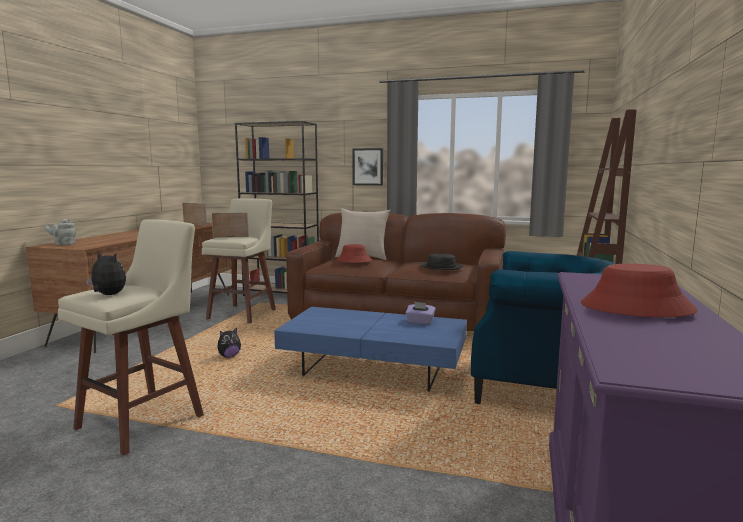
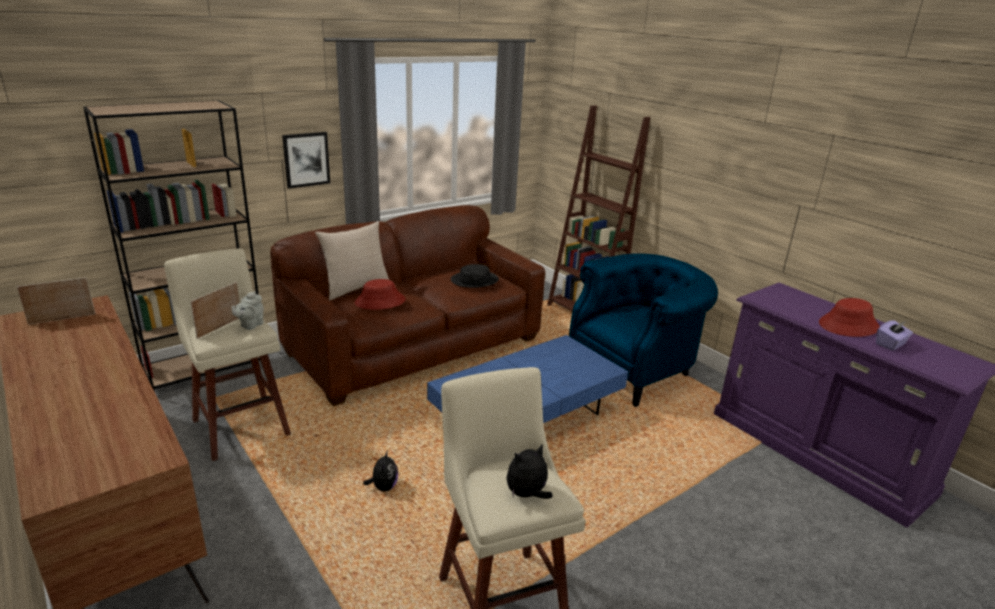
camera: 55 degrees left, 15 degrees up
grey teapot [45,219,76,245] -> grey teapot moved to [231,291,264,330]
purple tissue box [406,302,436,325] -> purple tissue box moved to [876,320,913,351]

